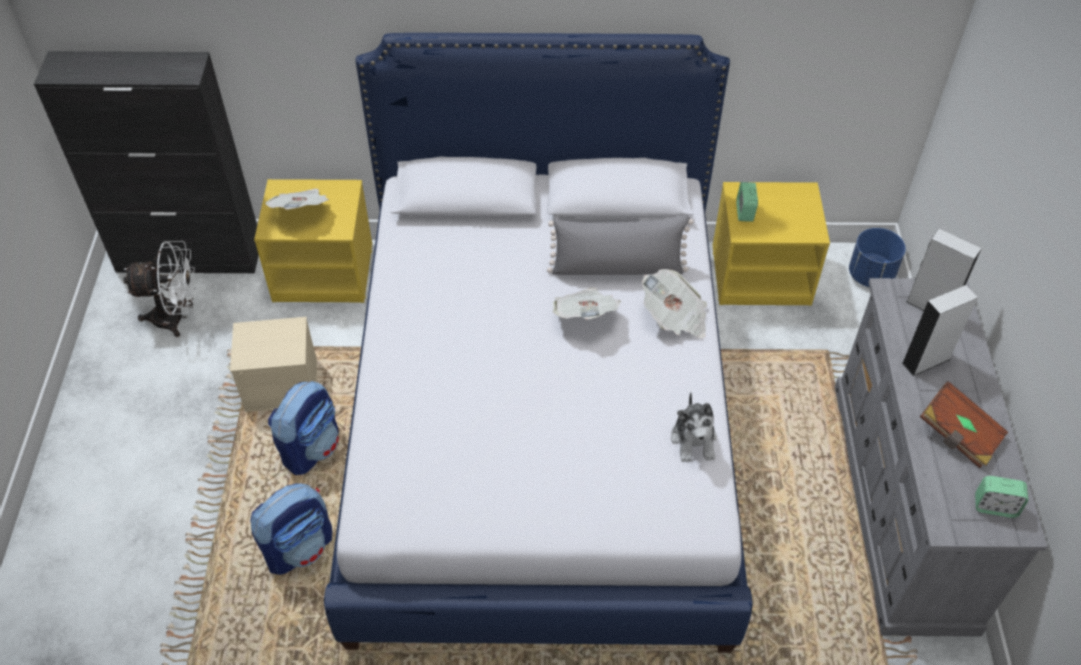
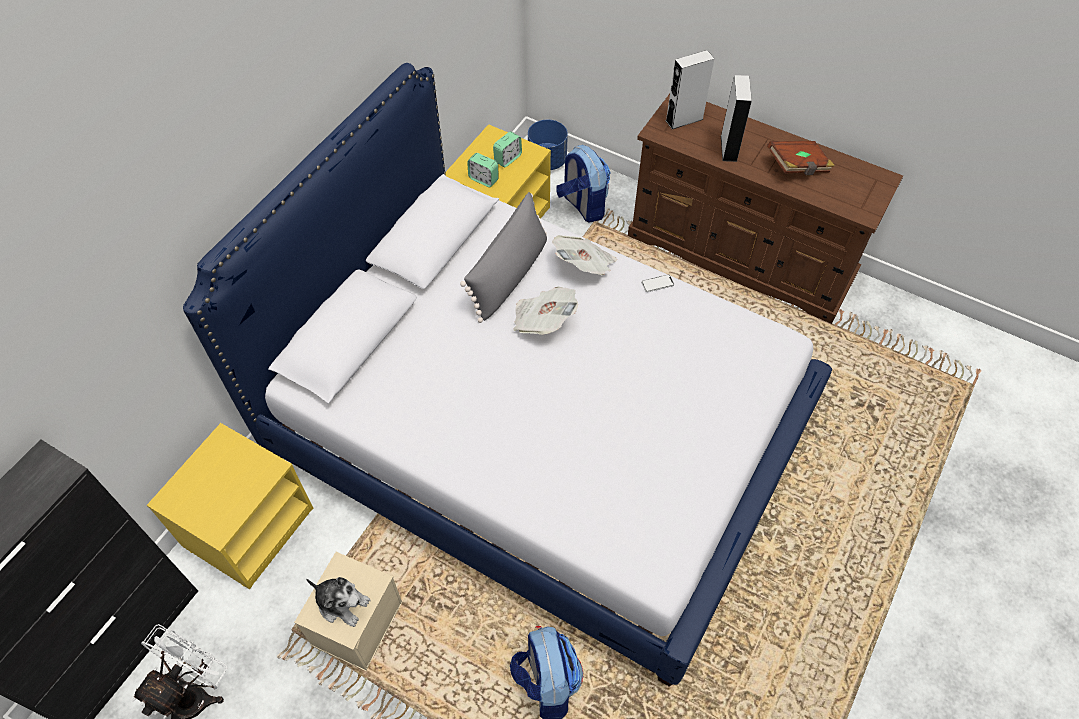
camera: 60 degrees left, 5 degrees up
newspaper [265,189,329,210] -> none
backpack [268,381,339,475] -> backpack moved to [556,145,611,223]
plush toy [671,392,717,463] -> plush toy moved to [306,577,370,627]
grey dresser [835,278,1047,637] -> brown dresser [628,94,903,324]
alarm clock [975,476,1028,518] -> alarm clock moved to [493,131,522,168]
none -> phone [641,274,674,292]

